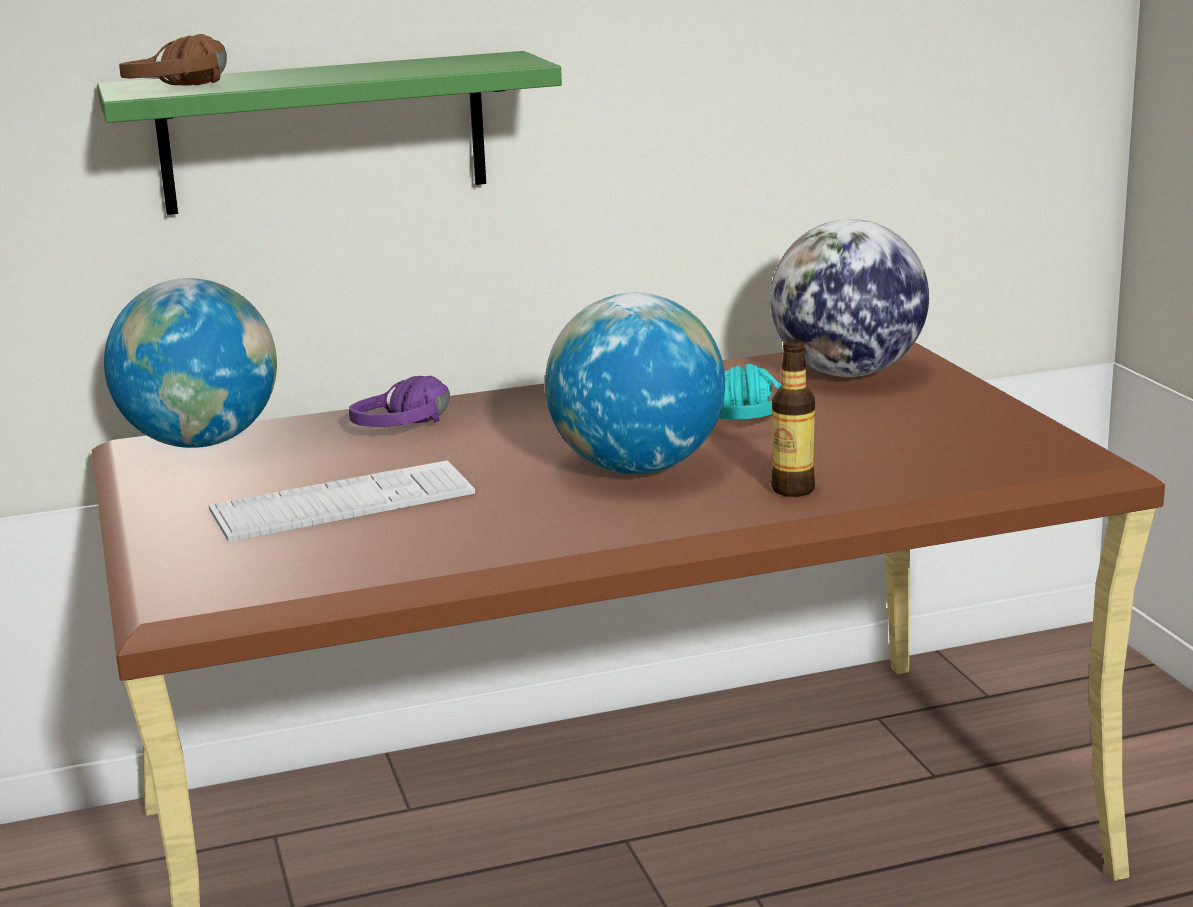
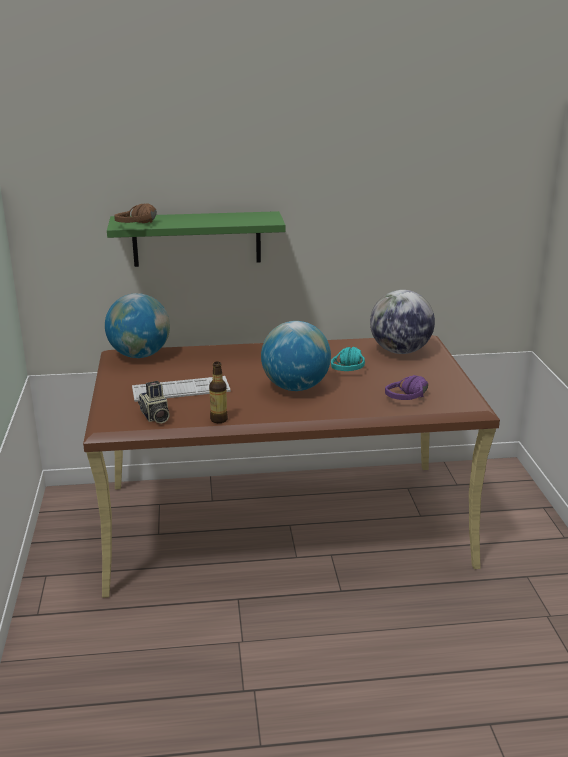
camera: 10 degrees right, 5 degrees up
purple headphones [349,376,450,427] -> purple headphones moved to [385,375,428,400]
bottle [771,338,815,497] -> bottle moved to [209,362,228,423]
none -> camera [138,381,170,424]

